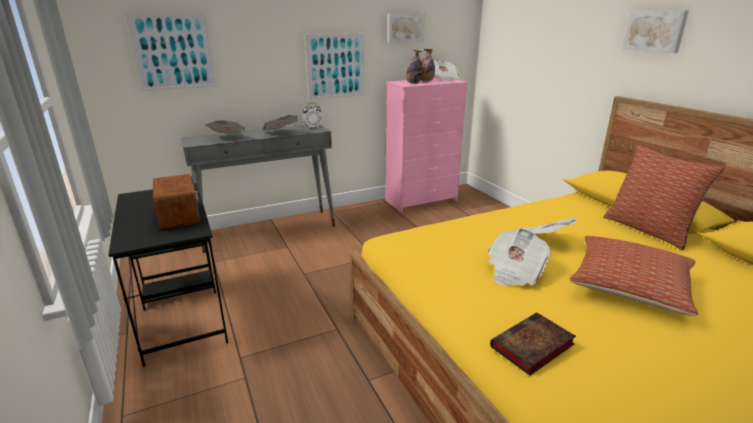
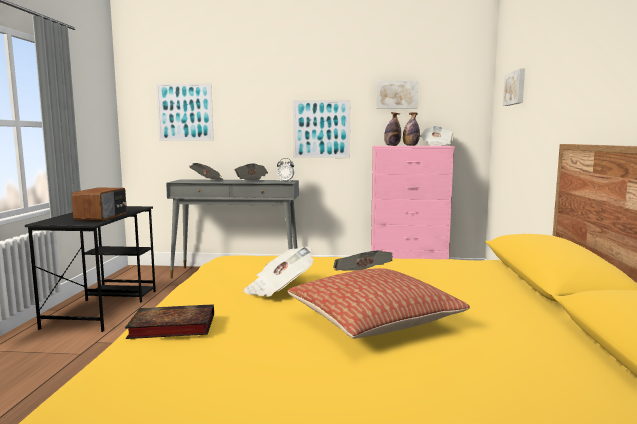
camera: 30 degrees right, 15 degrees down
pillow [604,145,725,250] -> none
picture [622,10,689,53] -> picture moved to [503,68,525,106]

